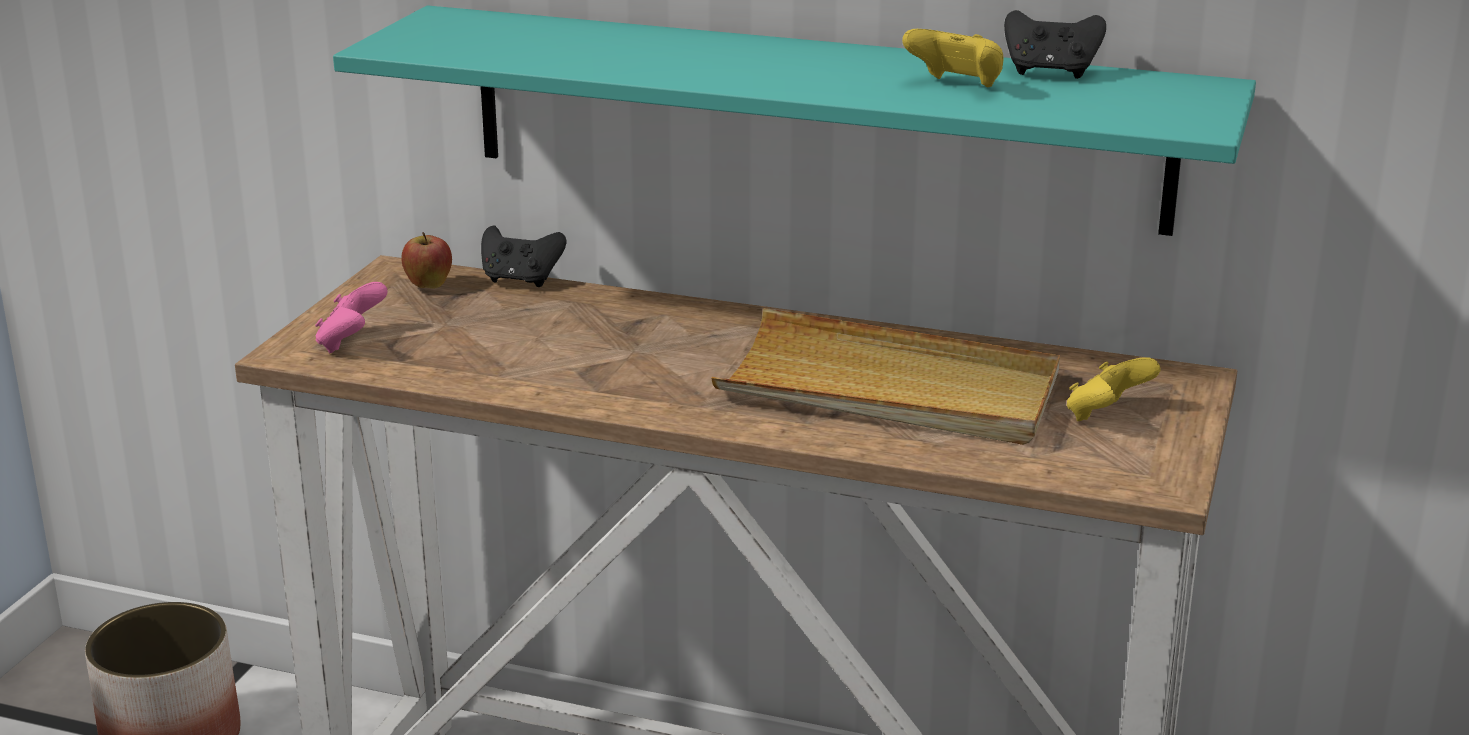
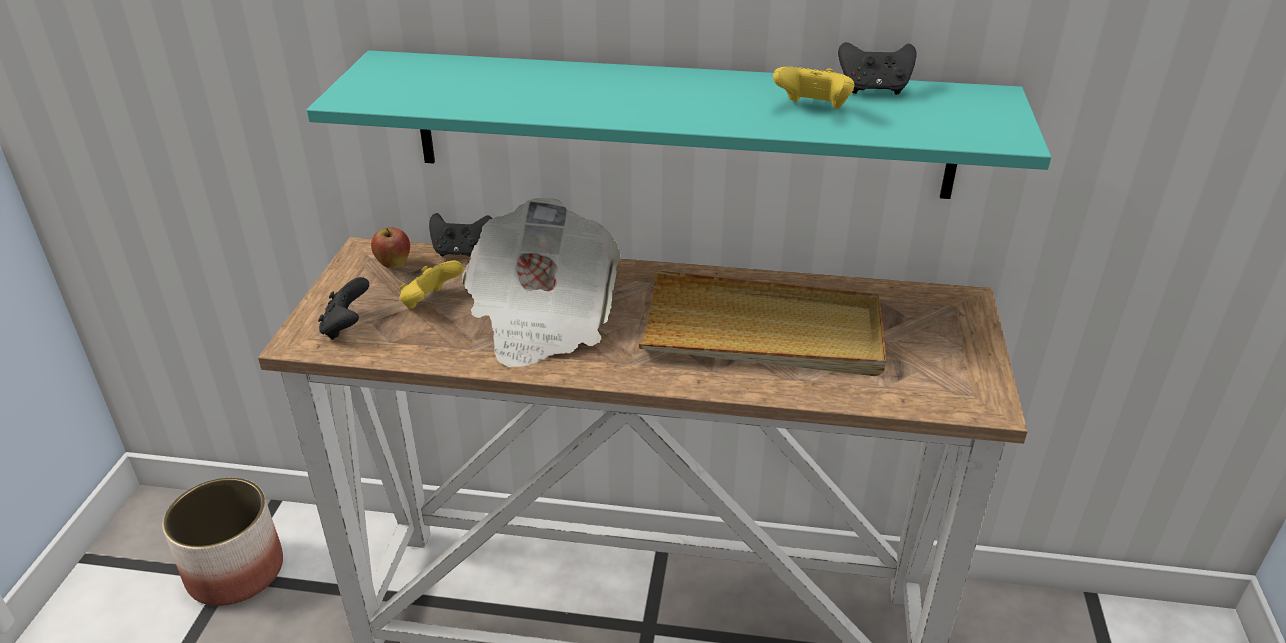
camera: 10 degrees left, 10 degrees up
pink game controller [315,282,388,353] -> black game controller [318,277,369,340]
yellow game controller [1067,357,1161,421] -> yellow game controller moved to [399,260,463,309]
none -> newspaper [462,198,621,367]

